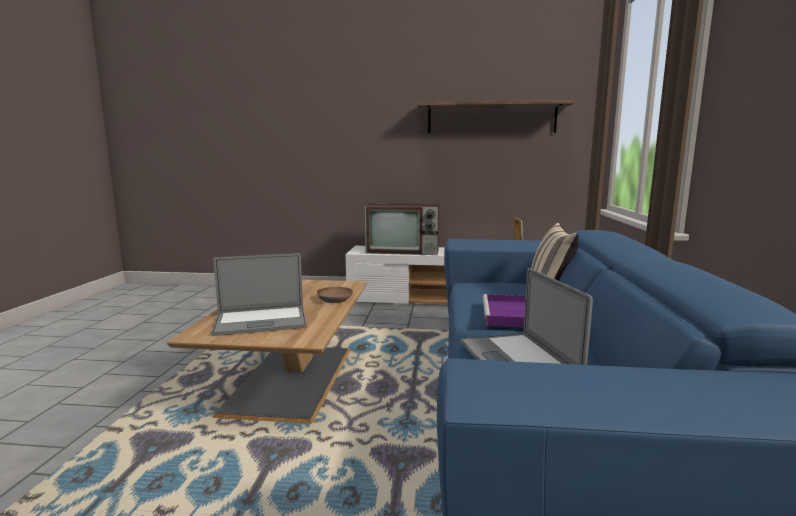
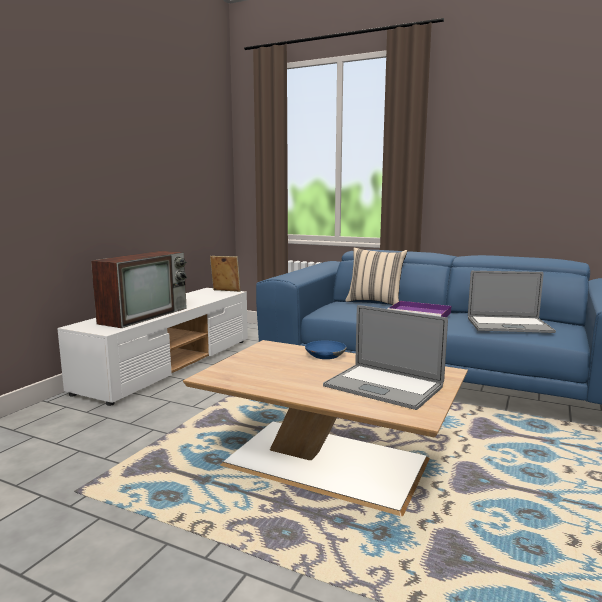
camera: 70 degrees left, 0 degrees up
laptop [211,253,307,336] -> laptop turned 120 degrees clockwise [323,305,448,410]
brown bowl [317,287,353,303] -> blue bowl [305,340,347,359]
shelf [416,100,575,133] -> none

